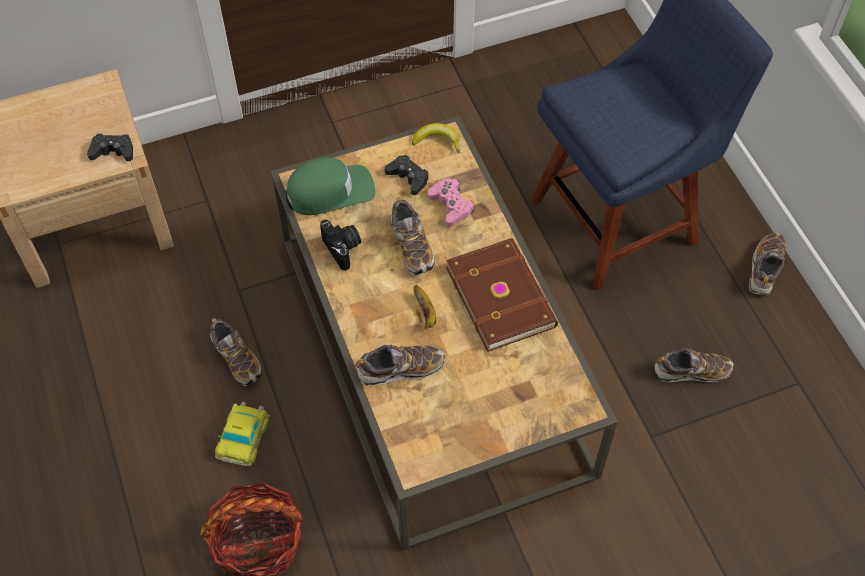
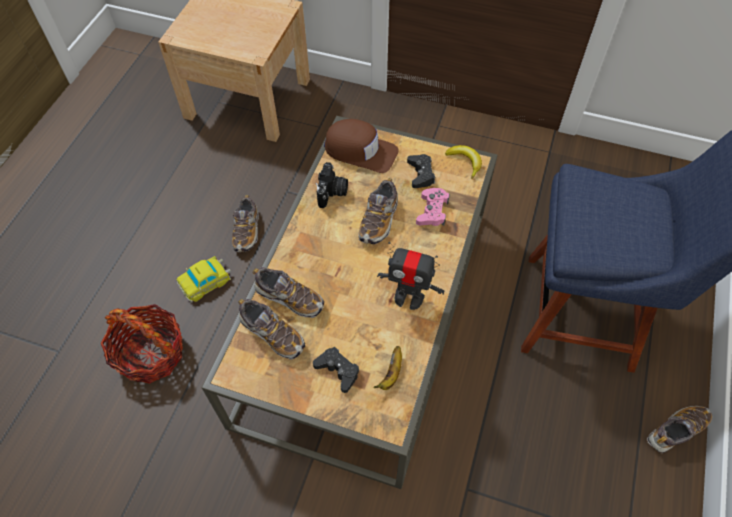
camera: 40 degrees right, 0 degrees up
black game controller [87,134,133,161] -> black game controller moved to [313,347,359,393]
green cap [286,157,375,215] -> brown cap [324,119,399,173]
banana [414,285,436,329] -> banana moved to [373,346,402,390]
brown book [446,238,558,352] -> toy robot [377,242,444,310]
shoe [654,348,734,382] -> shoe moved to [238,299,305,360]

